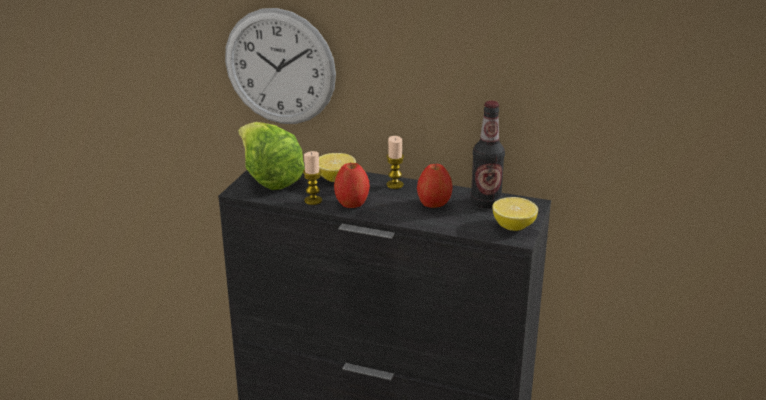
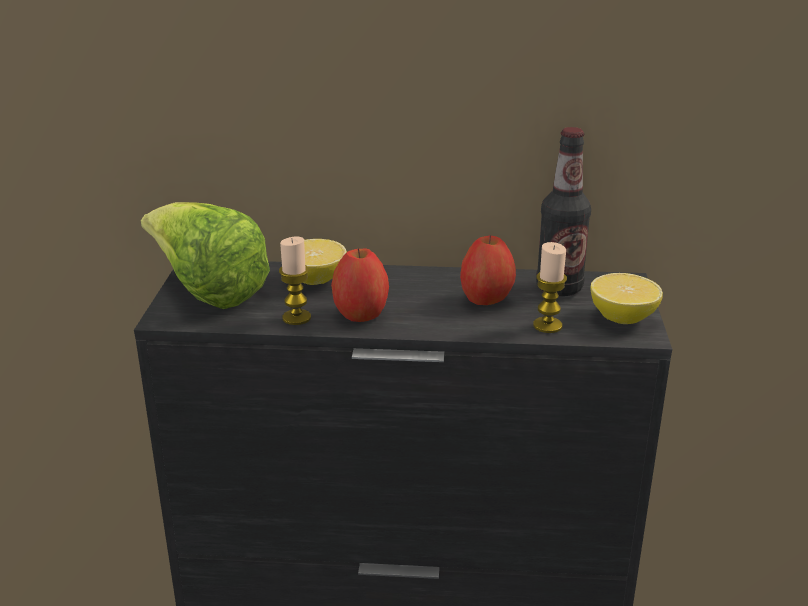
camera: 15 degrees left, 0 degrees up
wall clock [225,8,336,124] -> none
candle [386,136,404,189] -> candle moved to [533,242,567,333]

